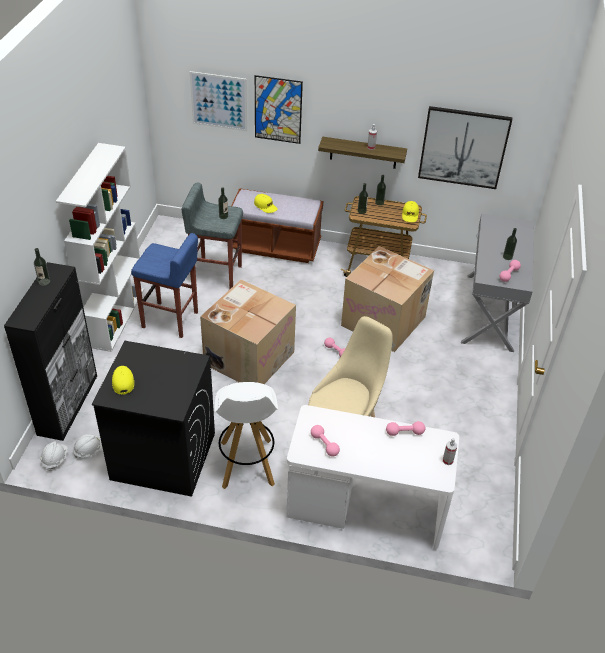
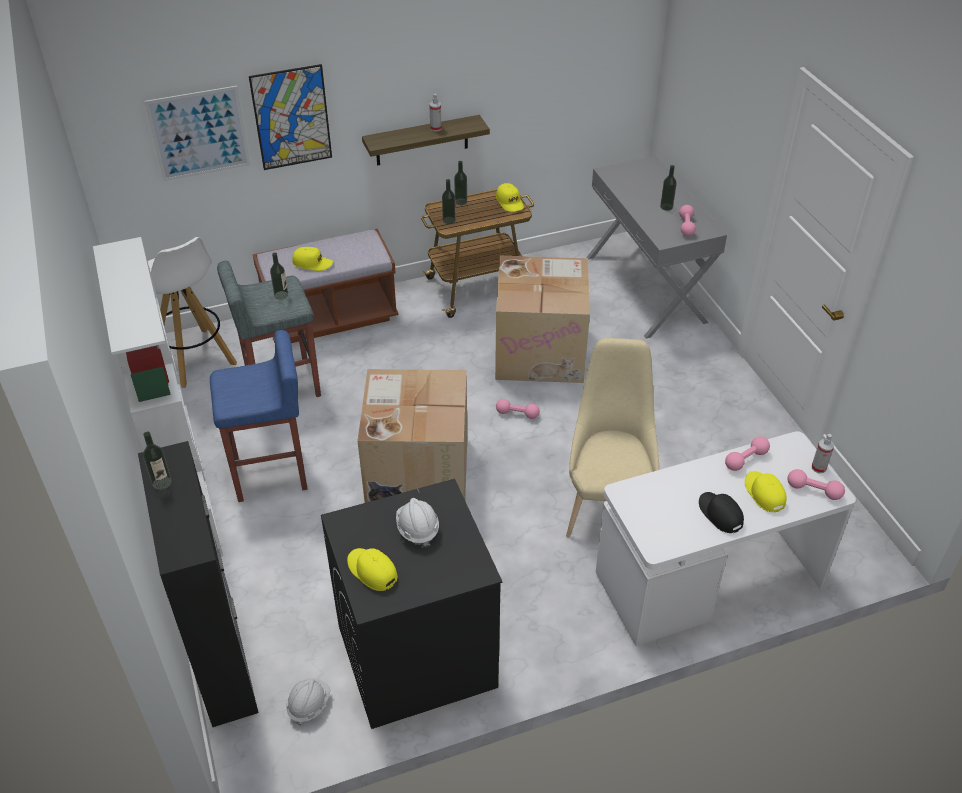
camera: 30 degrees left, 0 degrees up
white hard hat [41,441,68,471] -> white hard hat moved to [396,498,439,548]
white stool [214,382,278,489] -> white stool moved to [148,237,237,388]
pink dumbbell [311,425,340,457] -> pink dumbbell moved to [787,469,845,500]
picture [418,106,513,189] -> none
none -> black cap [699,492,744,533]
none -> yellow cap [745,471,787,513]

